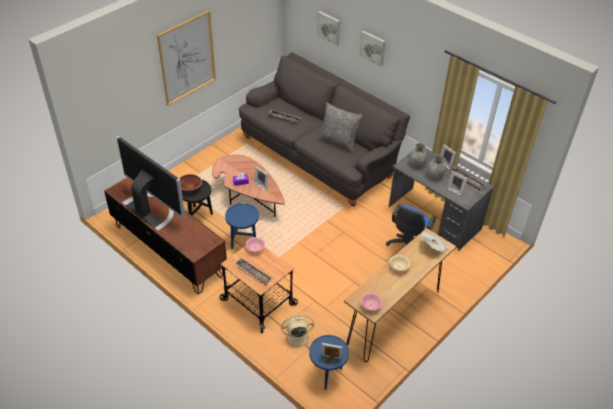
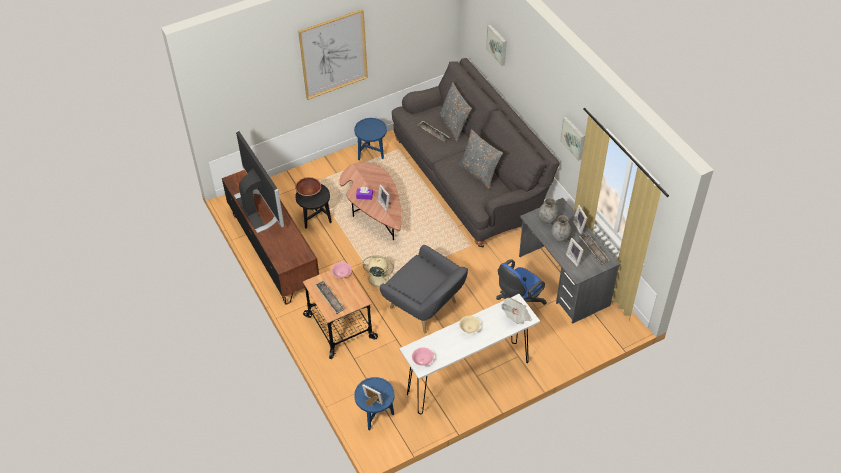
camera: 20 degrees right, 5 degrees up
blue side table [225,203,259,249] -> blue side table moved to [354,118,387,160]
beige fan [281,315,315,352] -> beige fan moved to [363,255,394,290]
brown console table [344,228,456,362] -> white console table [400,294,540,414]
picture [359,31,386,67] -> picture moved to [560,116,585,161]
none -> grey armchair [380,245,468,334]
none -> grey pillow [438,82,472,142]

